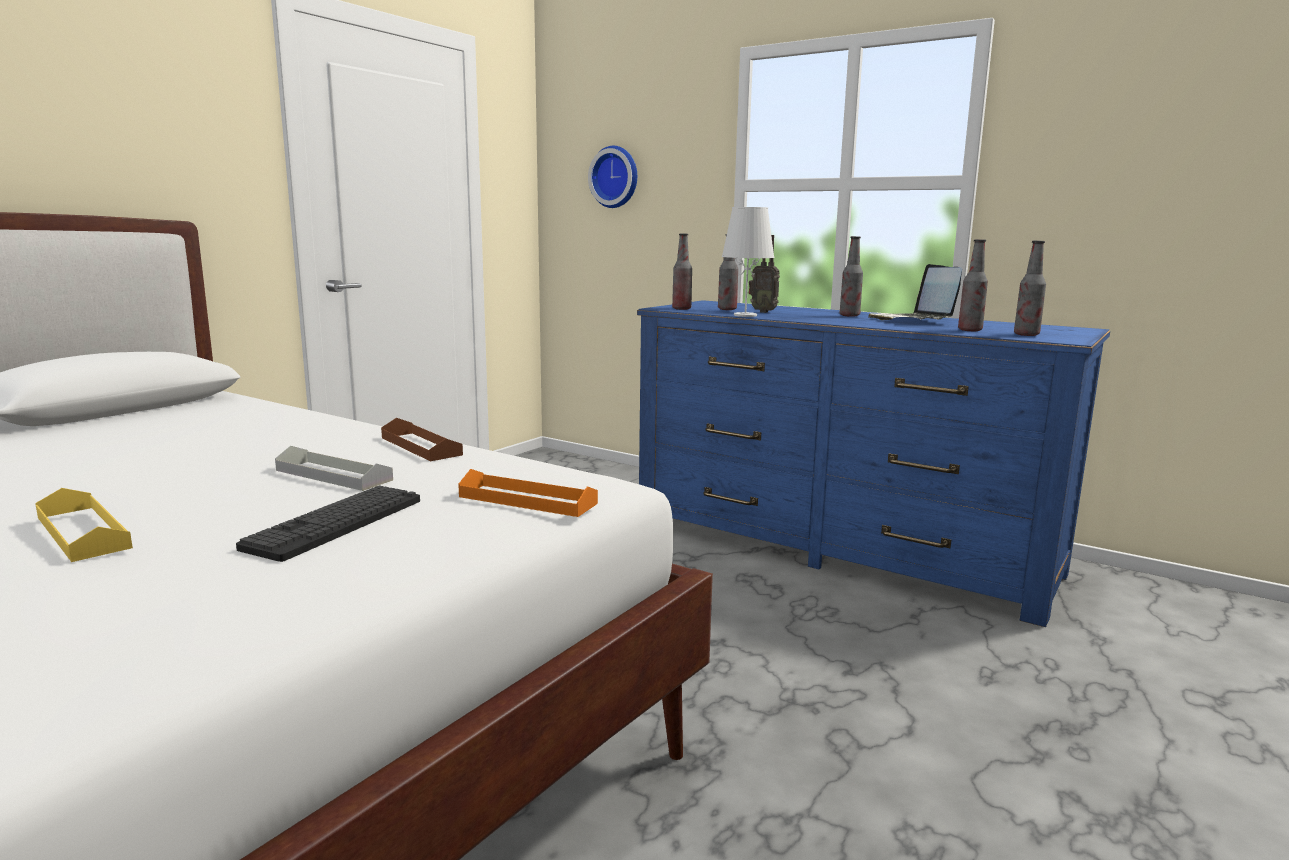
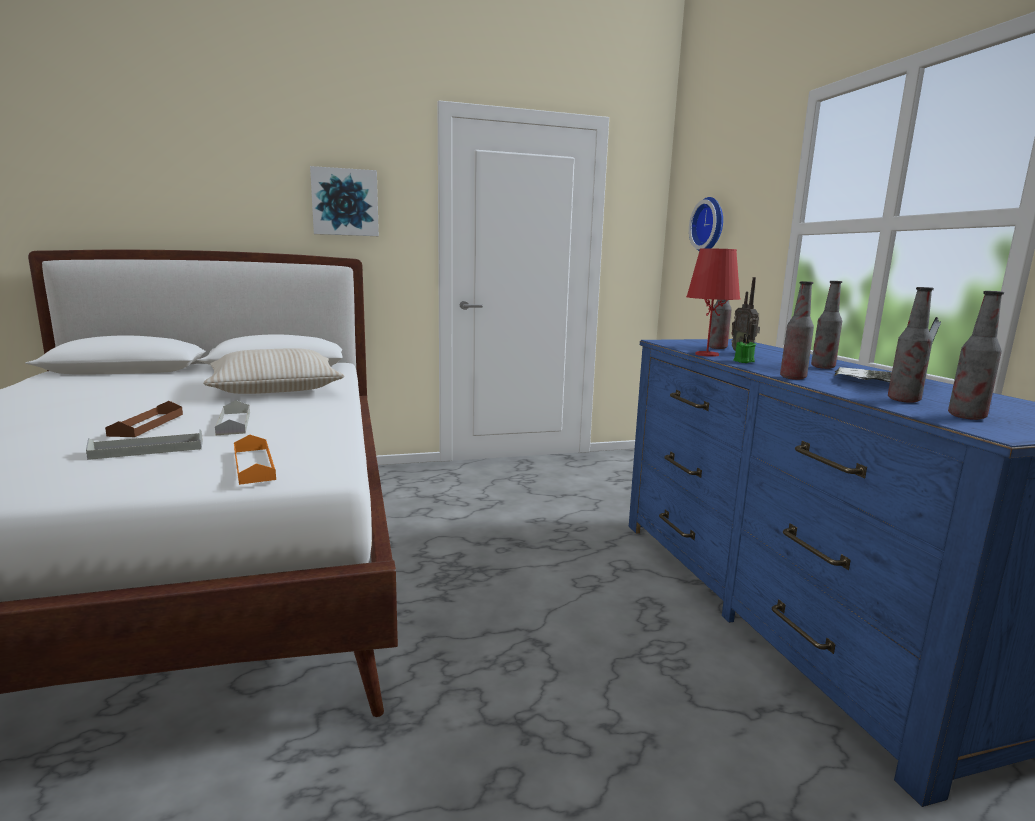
camera: 40 degrees right, 0 degrees up
yellow tray [35,488,133,562] -> none
keyboard [236,485,420,562] -> grey tray [86,429,203,460]
brown tray [381,418,463,461] -> brown tray moved to [105,401,183,437]
bottle [672,234,692,310] -> bottle moved to [780,281,814,380]
white table lamp [722,207,775,317] -> red table lamp [686,248,741,357]
none -> beige pillow [203,348,345,394]
none -> picture [310,166,379,236]
none -> green candle [733,334,756,363]

